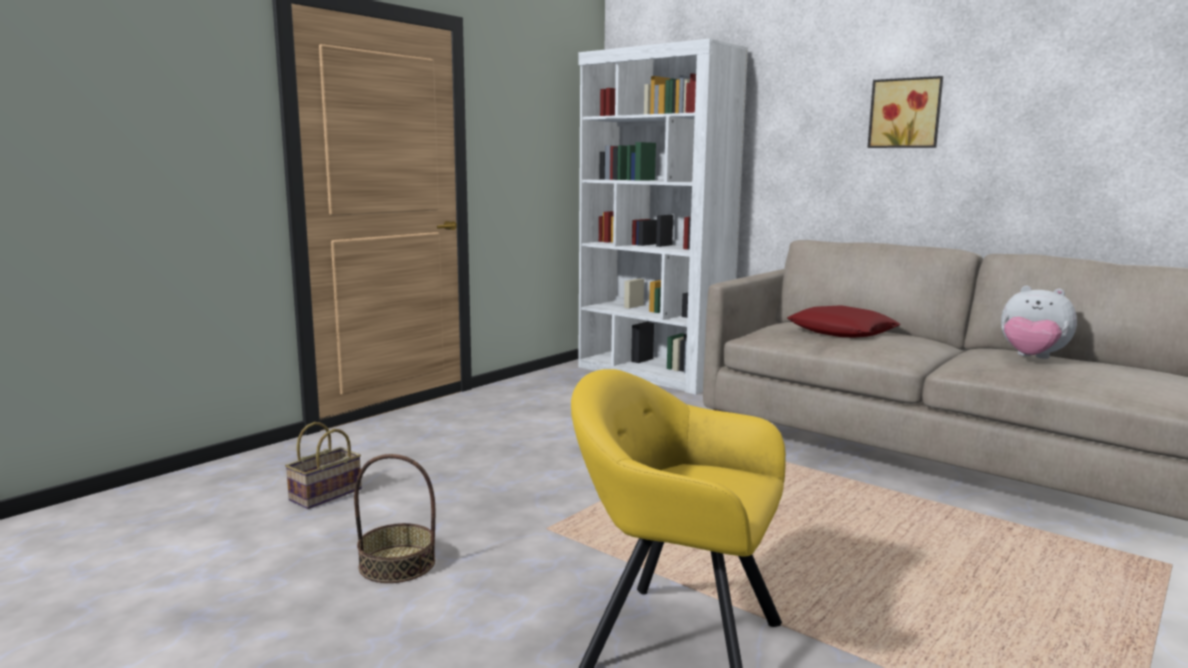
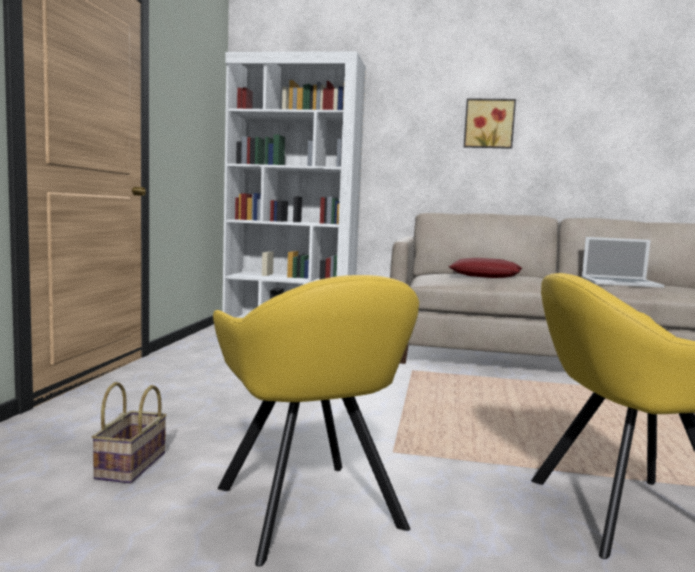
camera: 30 degrees left, 5 degrees down
basket [354,454,435,583] -> yellow armchair [213,275,419,567]
plush toy [1001,286,1077,359] -> laptop [582,237,664,288]

